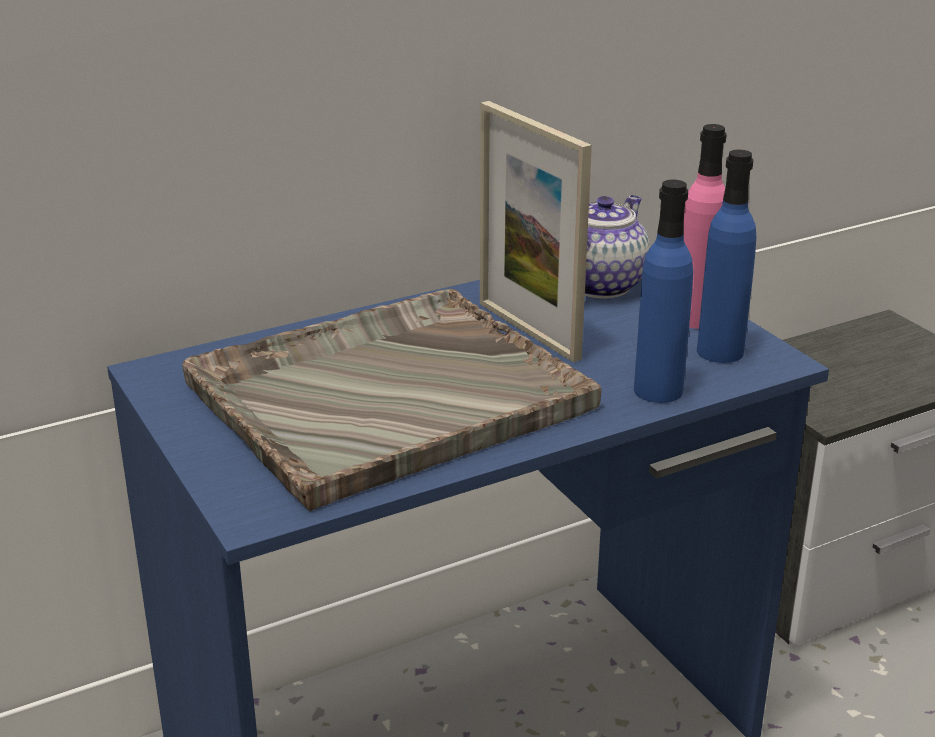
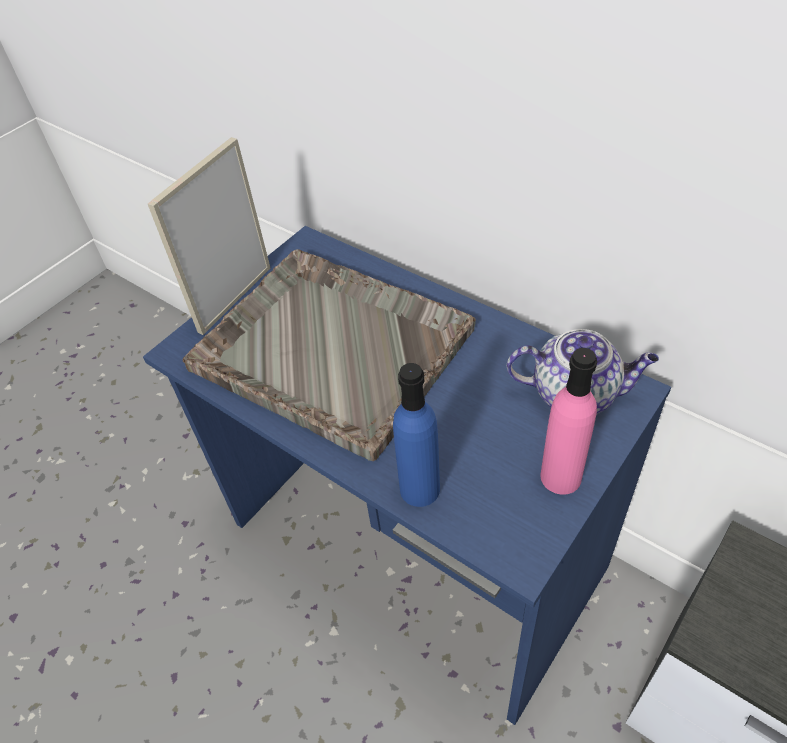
camera: 70 degrees right, 20 degrees up
picture frame [480,101,592,362] -> picture frame moved to [147,137,270,335]
blue bottle [697,150,756,363] -> none

